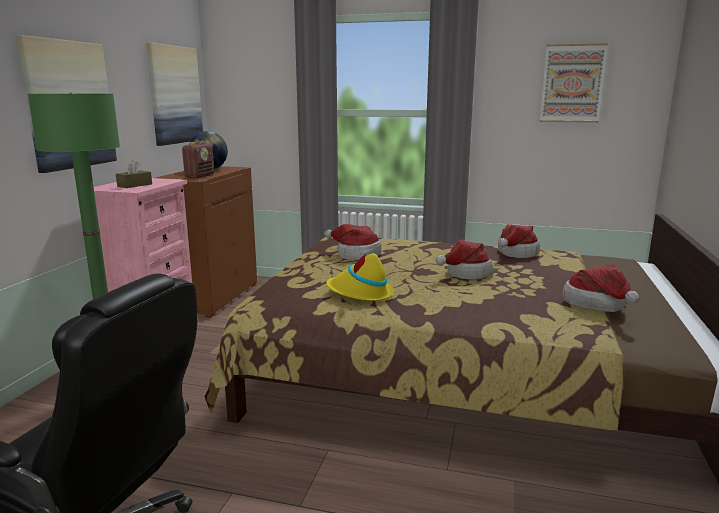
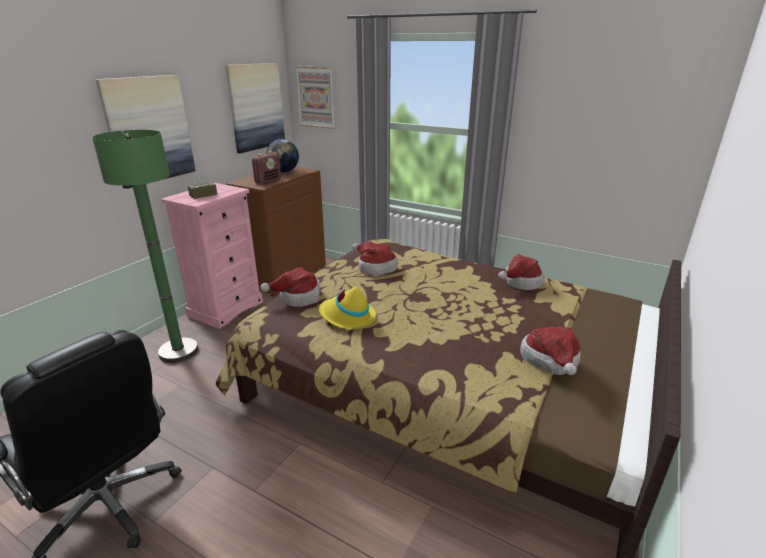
camera: 15 degrees right, 10 degrees up
hat [436,240,494,280] -> hat moved to [260,267,320,307]
picture [540,43,608,123] -> picture moved to [295,66,335,129]

